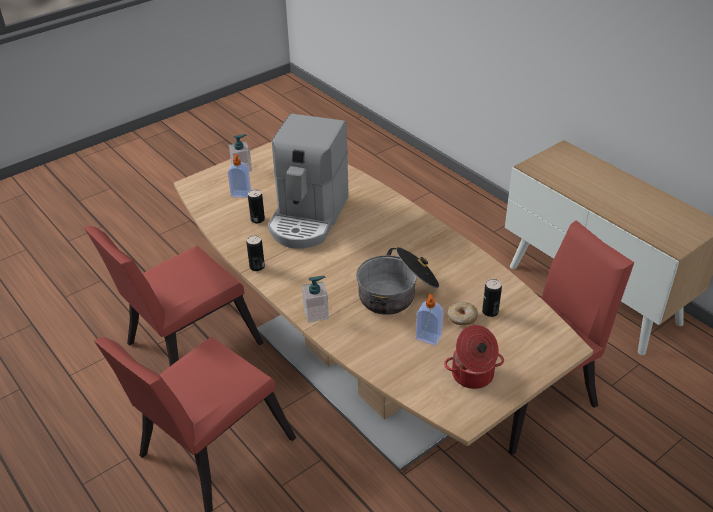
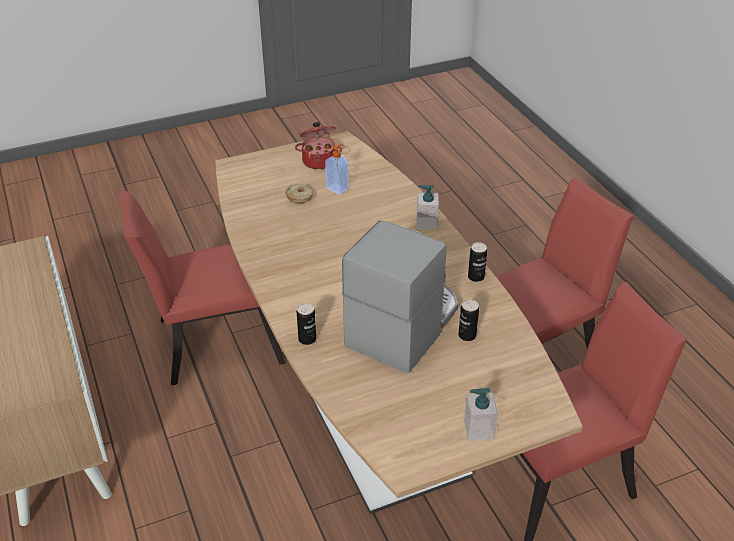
camera: 165 degrees left, 0 degrees up
soap dispenser [228,154,251,198] -> none
cooking pot [356,247,439,315] -> none
can [482,279,502,317] -> can moved to [297,303,316,345]

